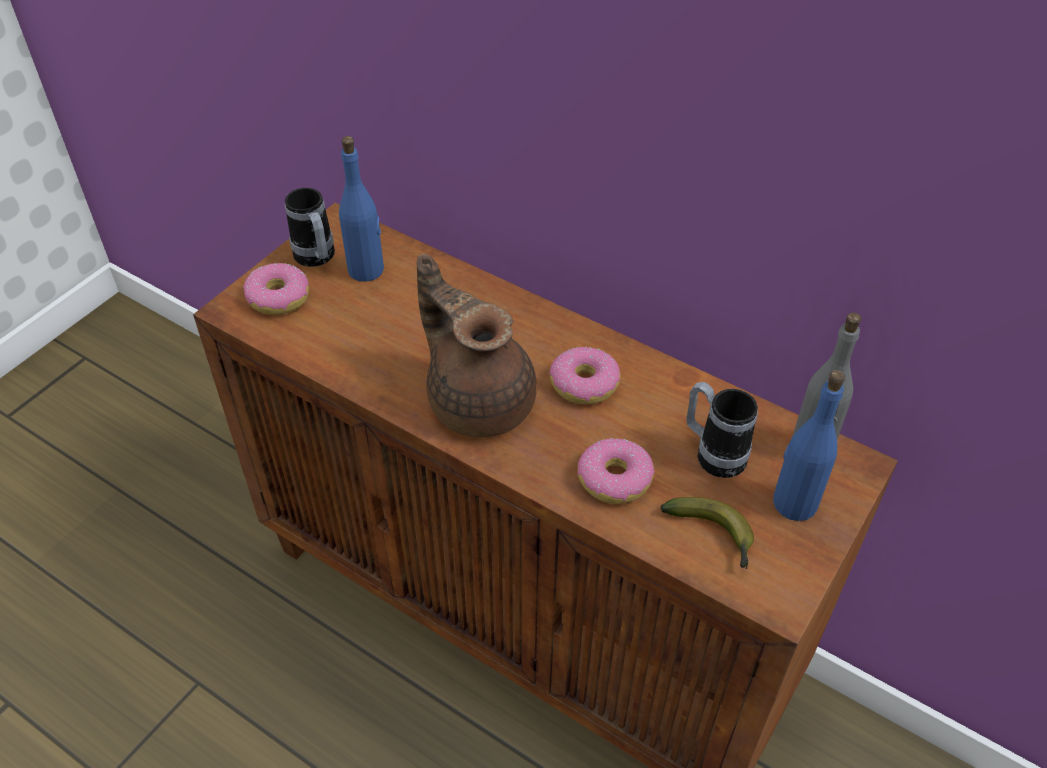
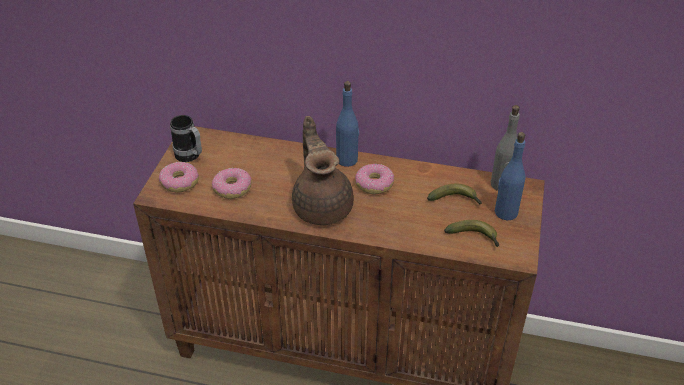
camera: 20 degrees left, 5 degrees down
blue bottle [339,136,384,282] -> blue bottle moved to [336,81,359,167]
brown teapot [417,253,537,437] -> brown teapot turned 45 degrees clockwise [292,116,354,225]
donut [578,438,655,504] -> donut moved to [212,168,252,199]
mug [686,382,758,478] -> banana [427,184,482,204]

